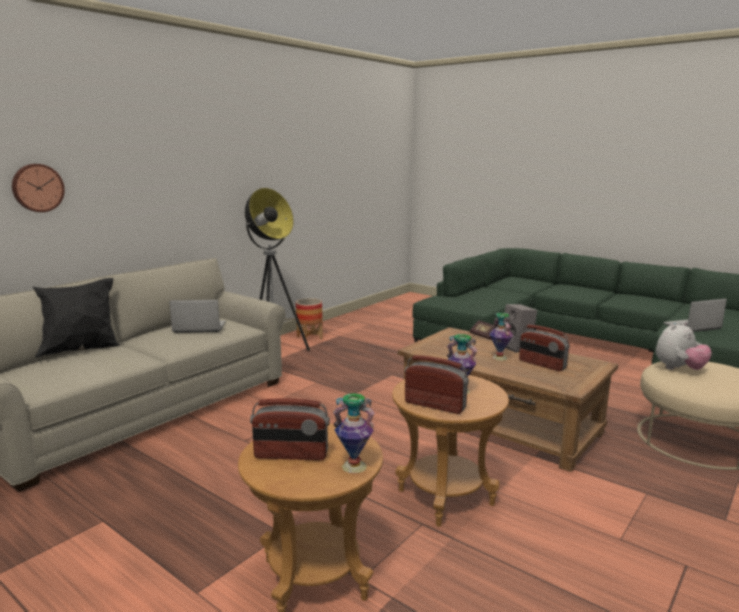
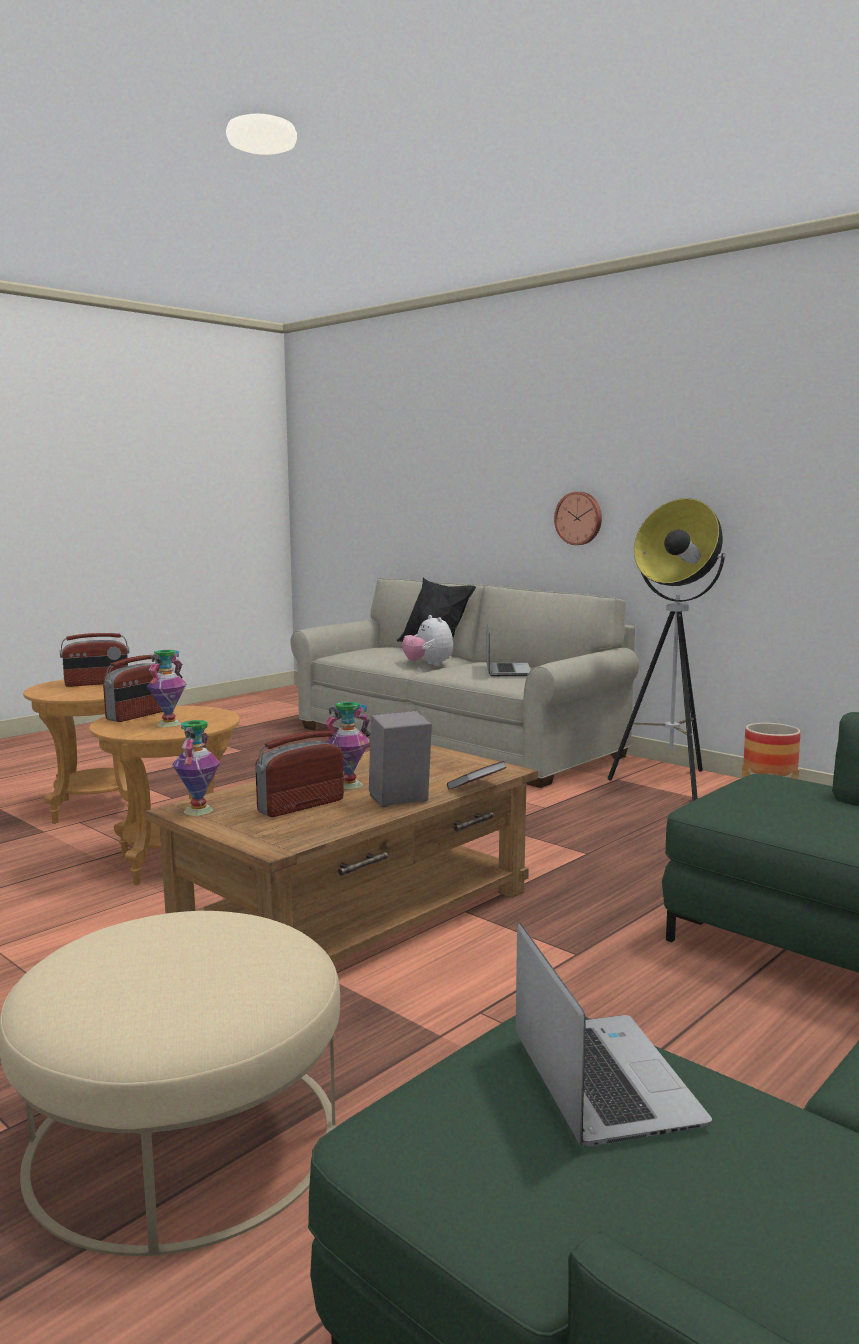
camera: 95 degrees right, 5 degrees down
wall clock [12,164,65,212] -> wall clock moved to [554,492,602,545]
radio [250,398,330,460] -> radio turned 120 degrees counterclockwise [60,633,129,687]
vase [333,393,375,473] -> vase moved to [172,720,220,816]
plush toy [656,322,712,370] -> plush toy moved to [402,615,453,666]

